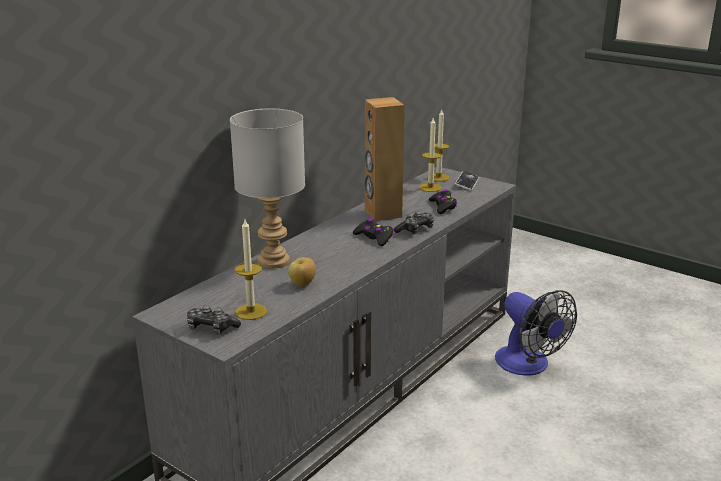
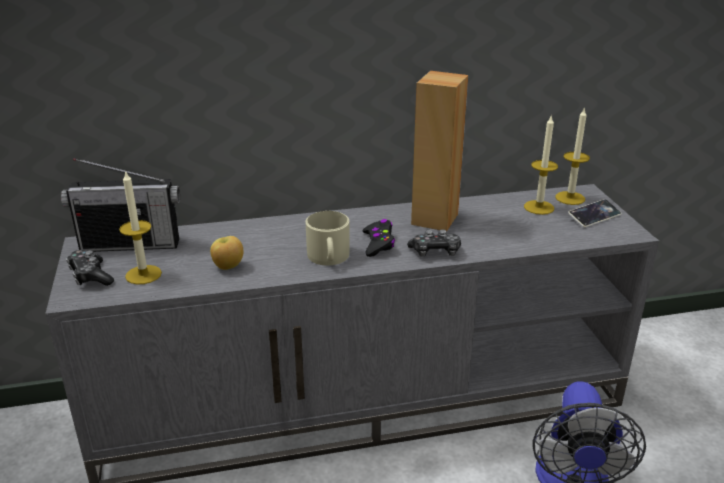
camera: 40 degrees right, 5 degrees up
grey table lamp [230,109,305,269] -> none
black game controller [429,189,457,214] -> none
none -> radio [61,158,180,252]
none -> beige mug [306,211,350,265]

